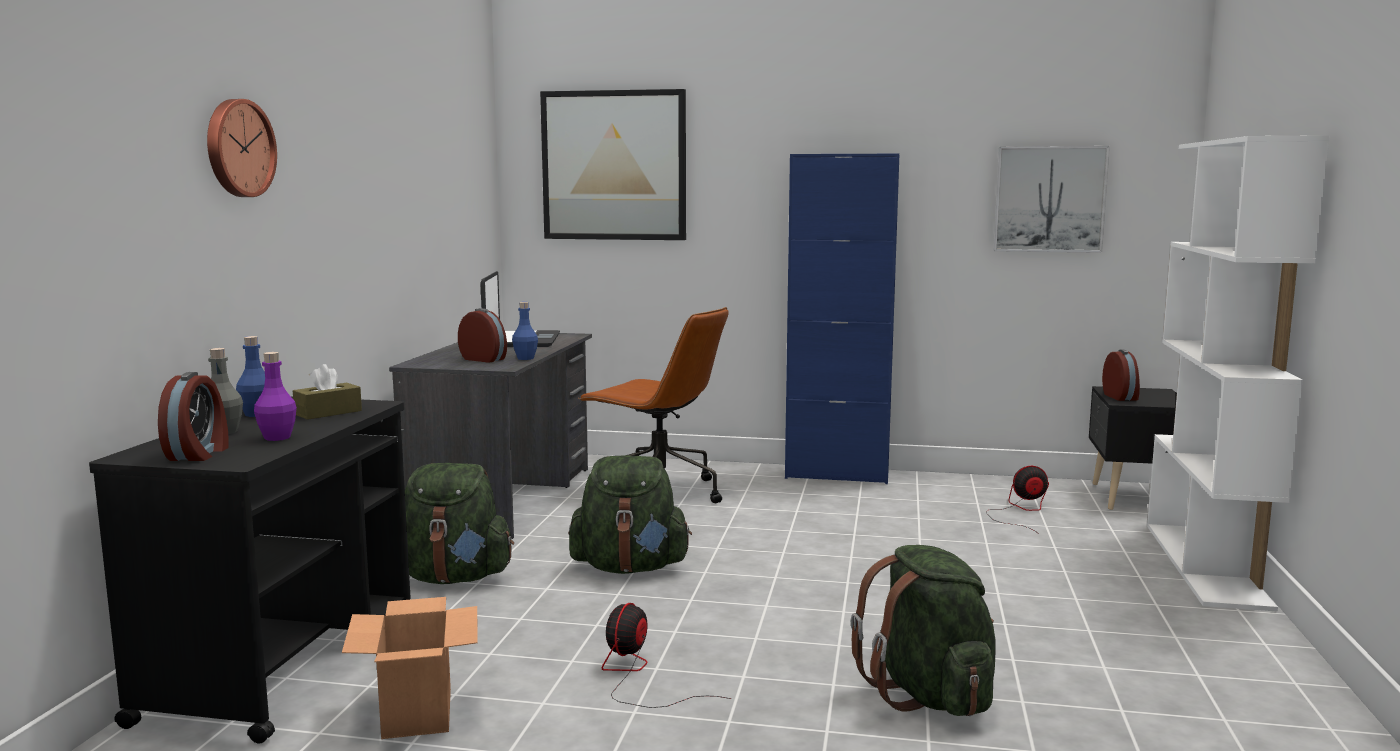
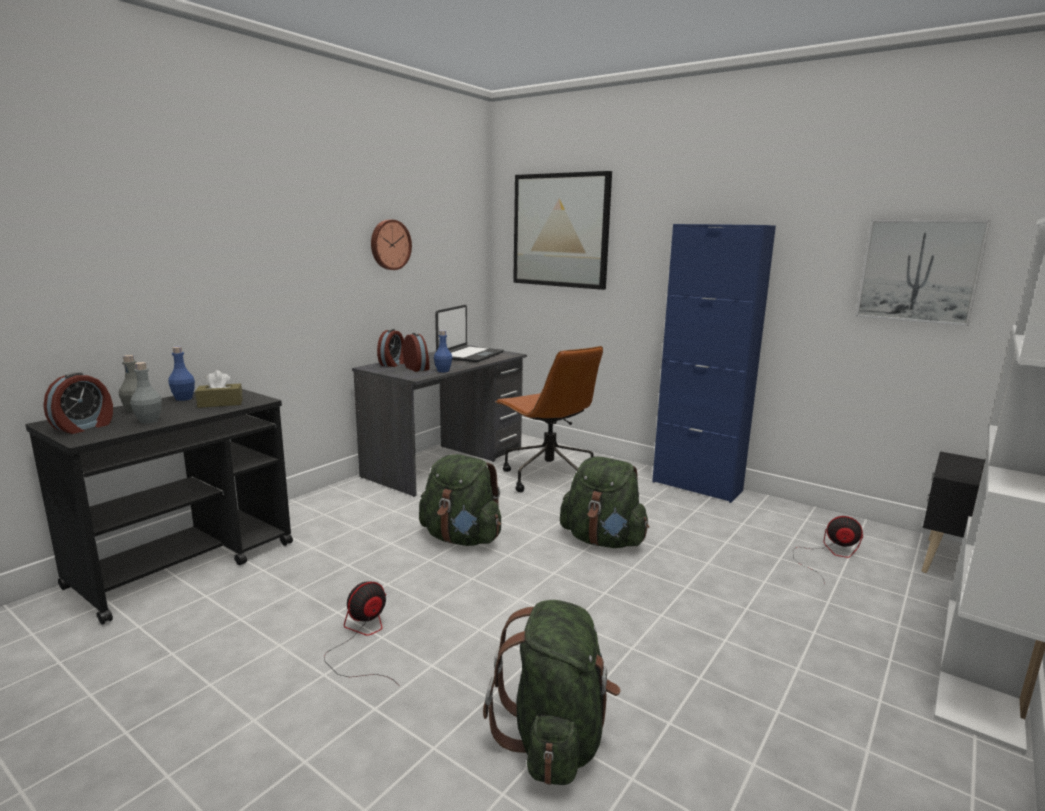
camera: 25 degrees right, 5 degrees up
wall clock [207,99,277,197] -> wall clock moved to [371,220,412,270]
purple bottle [254,352,297,441] -> grey bottle [130,362,162,423]
cardboard box [342,597,478,739] -> none
green backpack [405,463,514,584] -> green backpack moved to [560,456,649,548]
alarm clock [1102,350,1140,401] -> alarm clock moved to [377,329,404,367]

